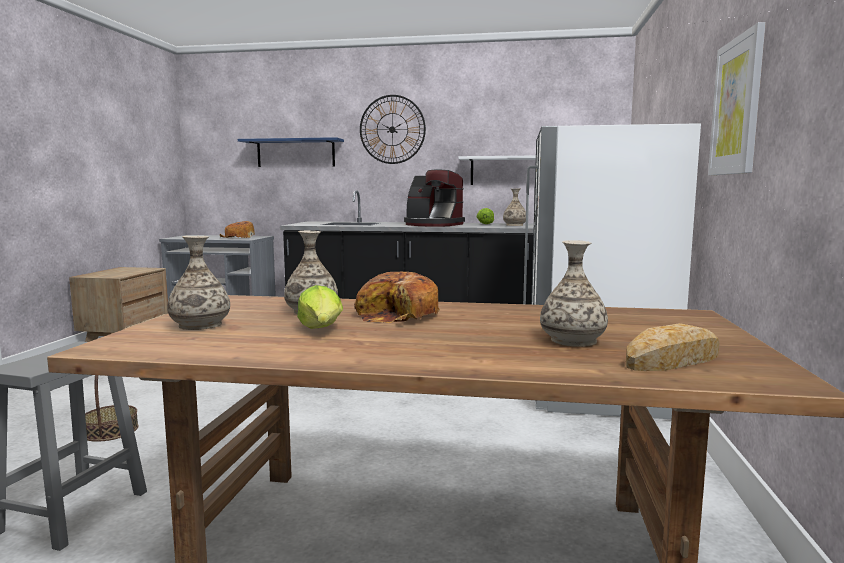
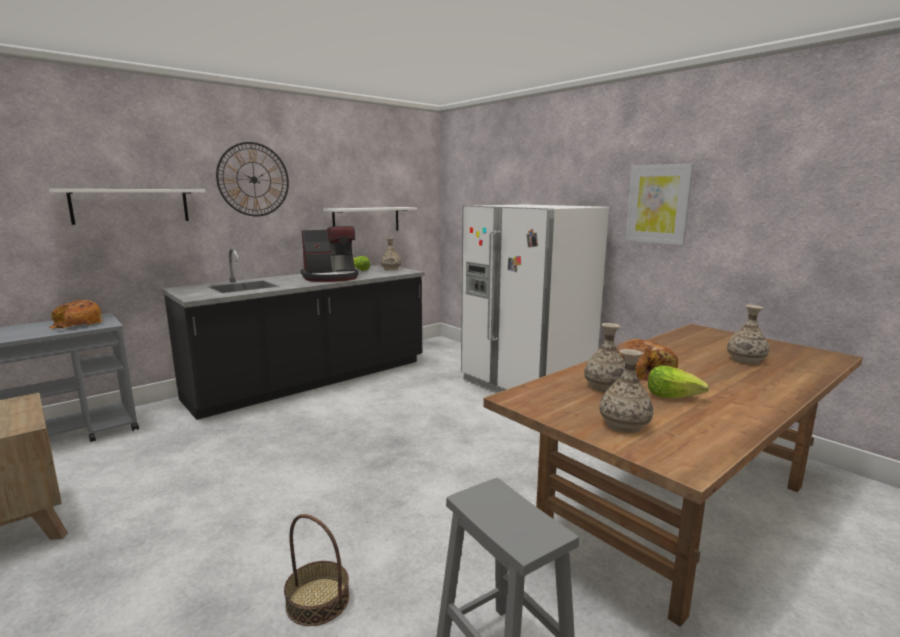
camera: 50 degrees left, 5 degrees up
blue shelf [238,137,344,167] -> white shelf [49,189,205,225]
bread [626,323,720,371] -> none

